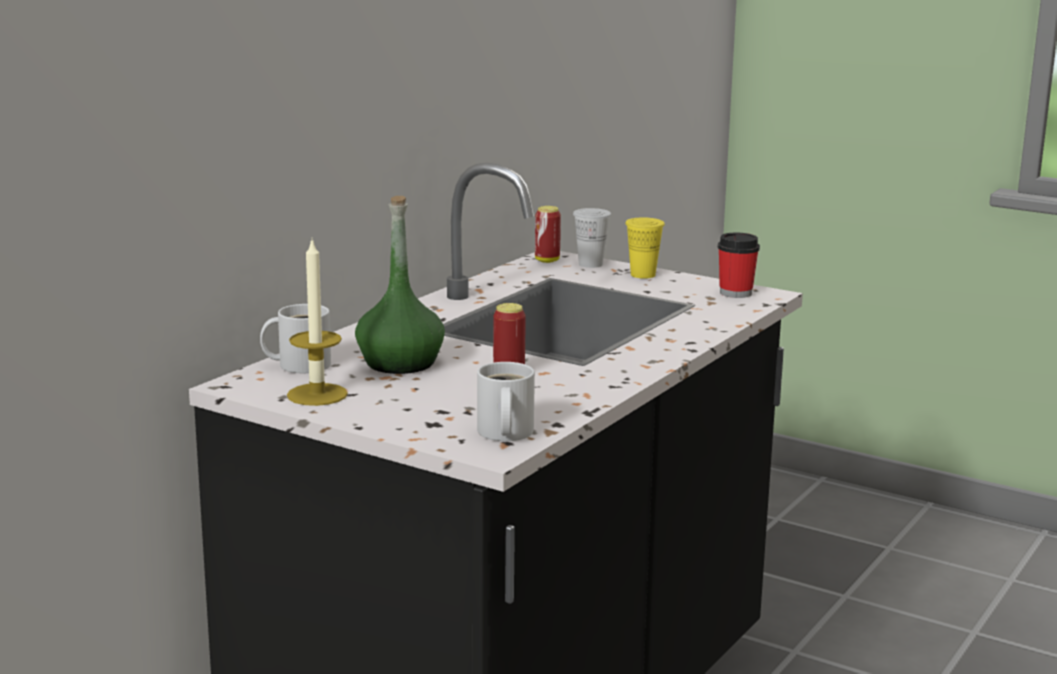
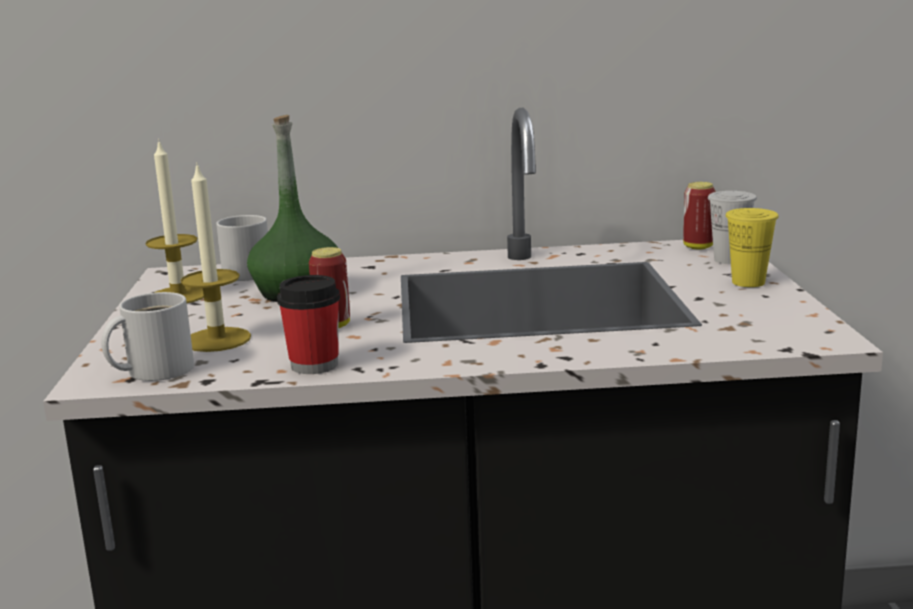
camera: 55 degrees right, 0 degrees up
cup [718,233,760,298] -> cup moved to [277,275,340,374]
none -> candle [181,162,251,352]

